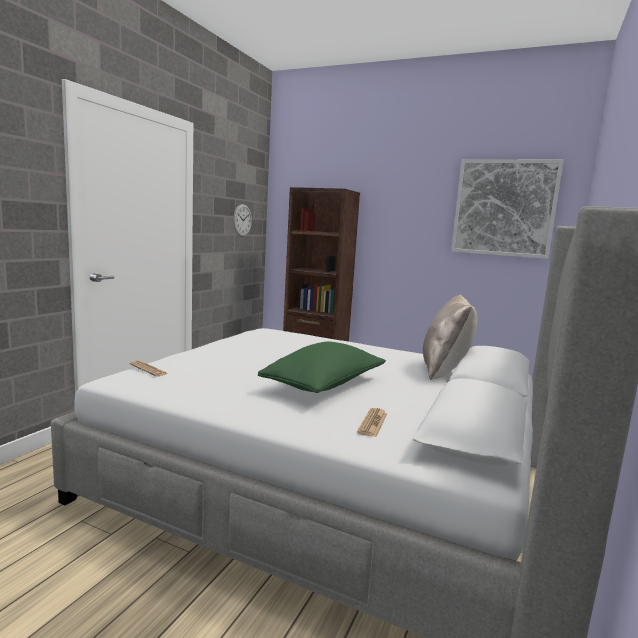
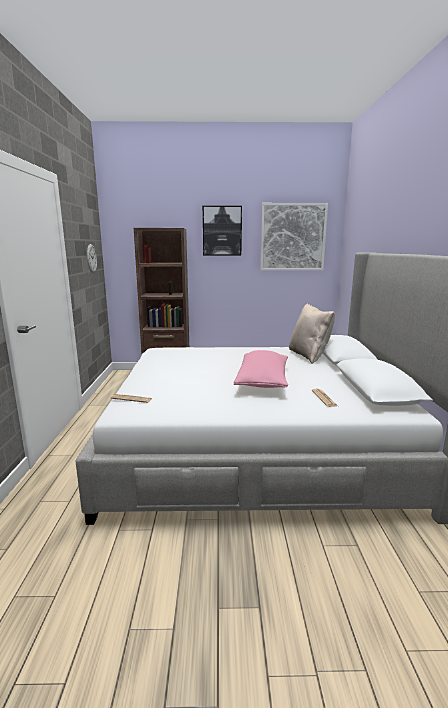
camera: 25 degrees left, 5 degrees up
green pillow [258,342,386,393] -> pink pillow [234,350,288,388]
none -> picture [203,206,242,256]

